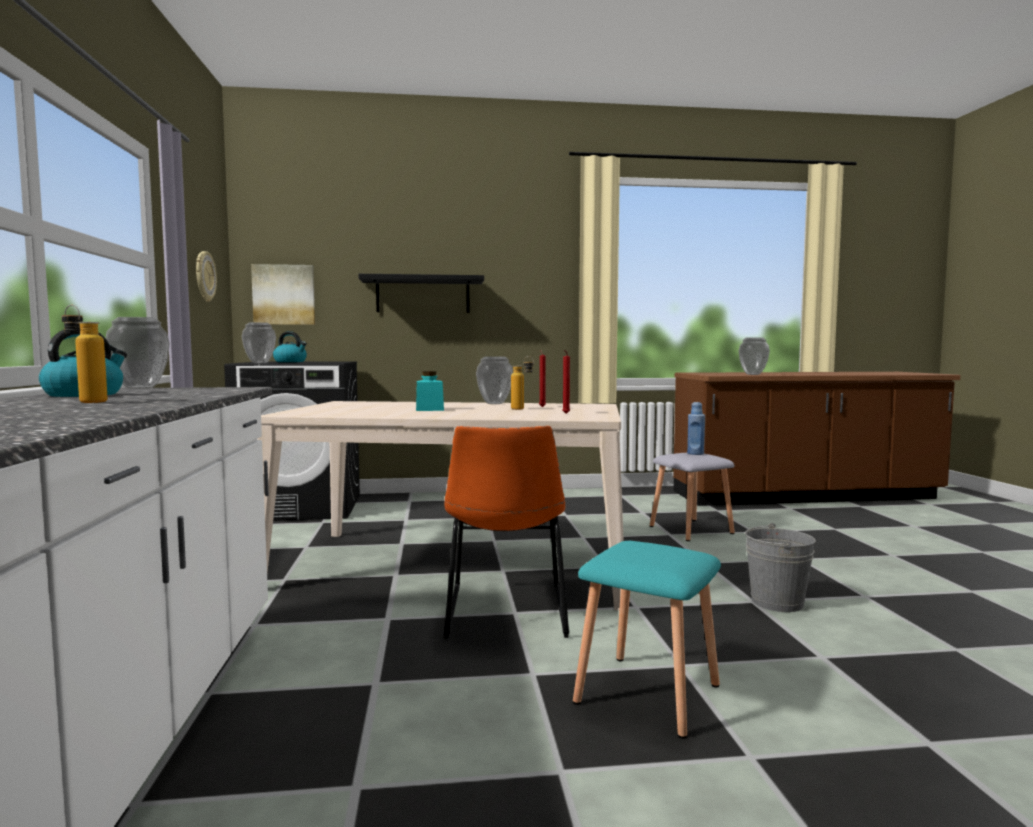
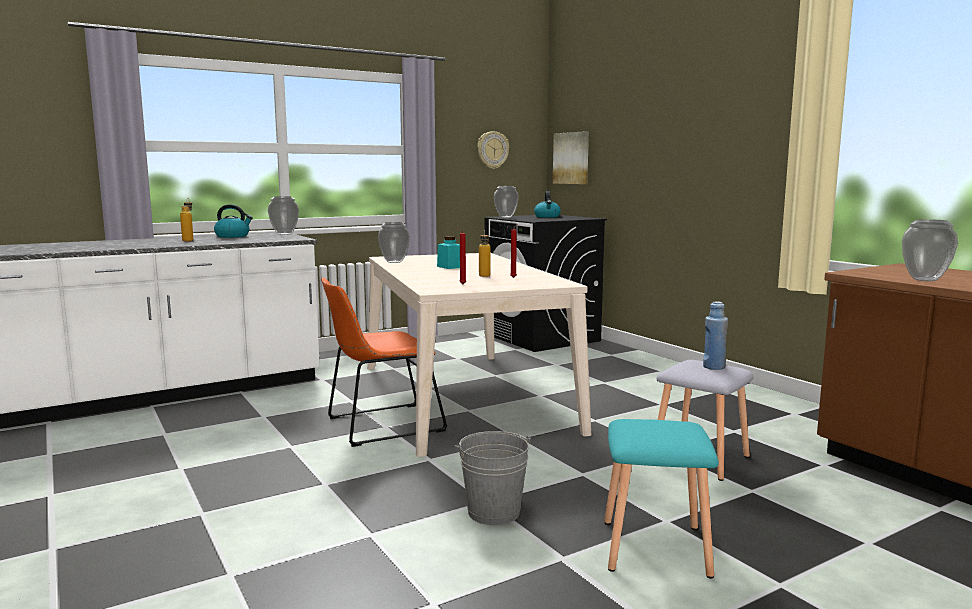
camera: 65 degrees right, 5 degrees up
black shelf [358,274,484,313] -> none
vase [476,357,513,404] -> vase moved to [378,222,410,263]
turquoise stool [573,541,721,739] -> turquoise stool moved to [604,419,719,578]

